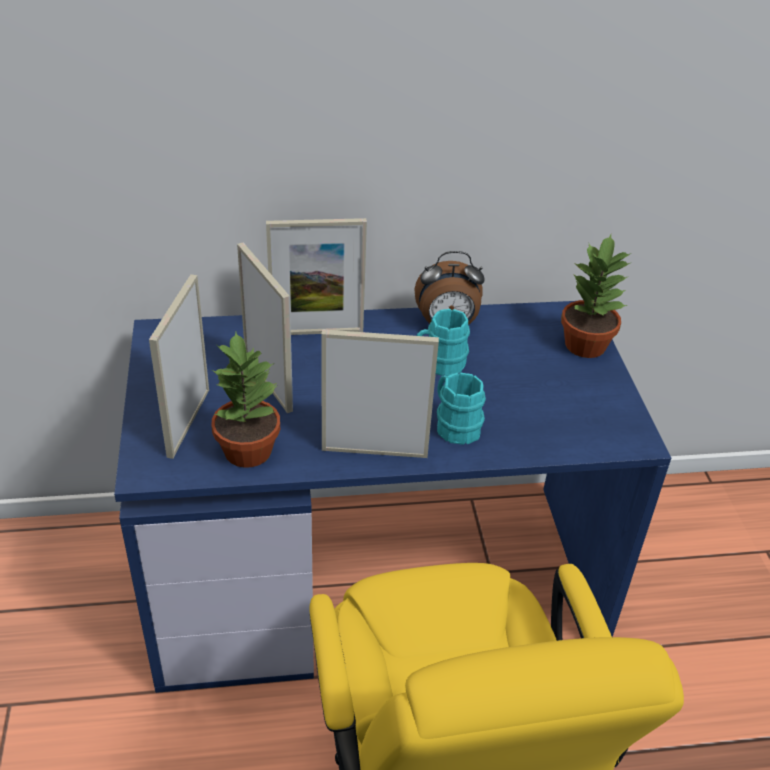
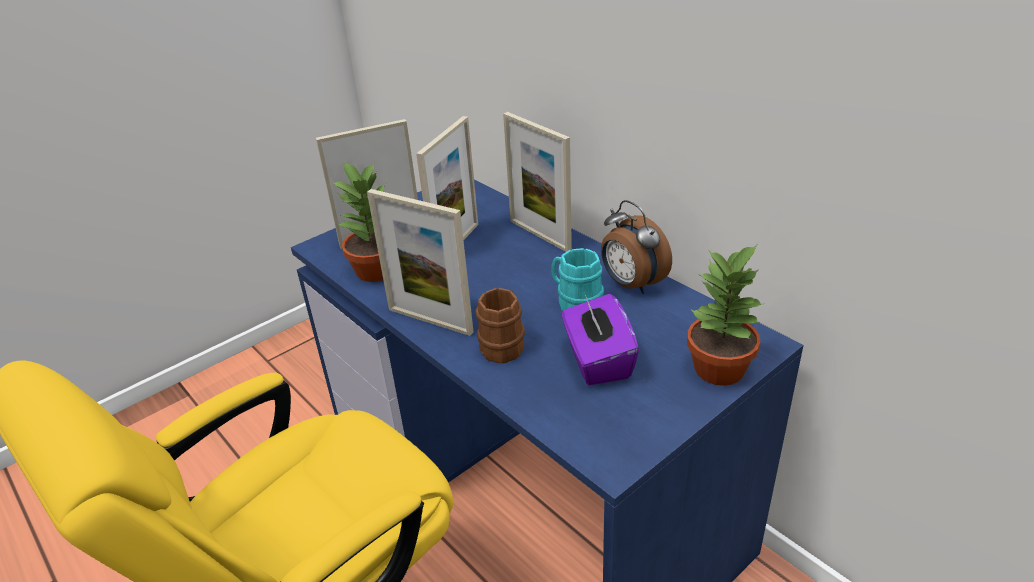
camera: 60 degrees right, 5 degrees down
picture frame [321,329,439,458] -> picture frame turned 150 degrees clockwise [367,189,474,336]
turquoise mug [437,373,486,445] -> brown mug [475,288,525,364]
none -> purple tissue box [562,294,639,385]

